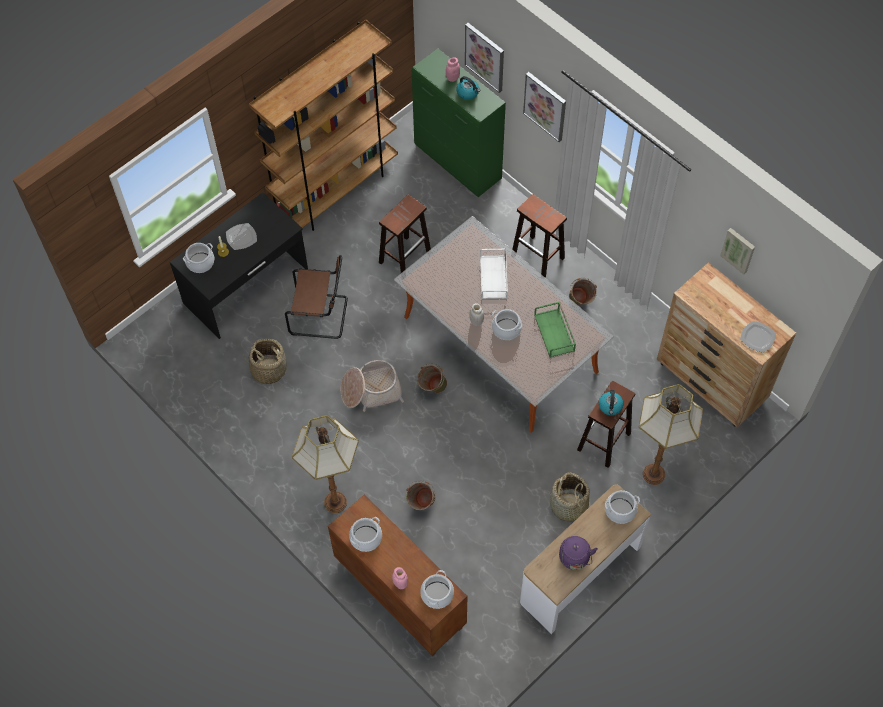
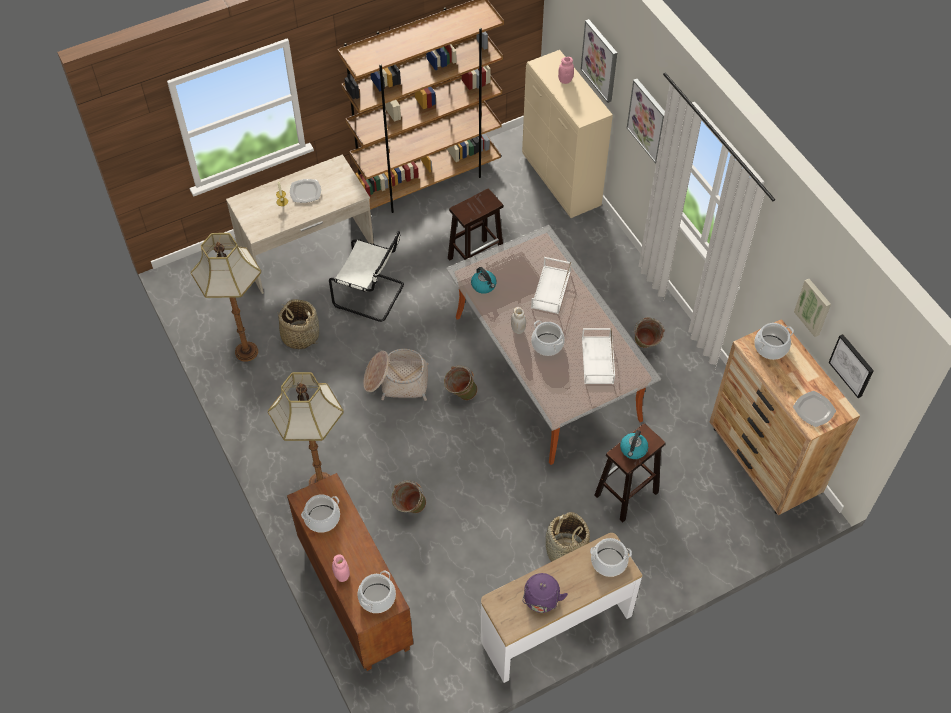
camera: 15 degrees right, 5 degrees down
black desk [170,192,308,339] -> beige desk [226,154,374,294]
cooking pot [183,243,214,273] -> cooking pot moved to [754,323,794,360]
brown chair [285,255,348,339] -> white chair [329,231,404,322]
green cabinet [412,48,506,197] -> beige cabinet [522,50,613,218]
kettle [457,76,480,100] -> kettle moved to [471,267,497,294]
brown stool [512,194,567,278] -> none
green tray [534,301,576,358] -> white tray [582,328,615,384]
floor lamp [639,384,703,485] -> floor lamp moved to [191,233,261,362]
none -> picture [828,334,874,398]

